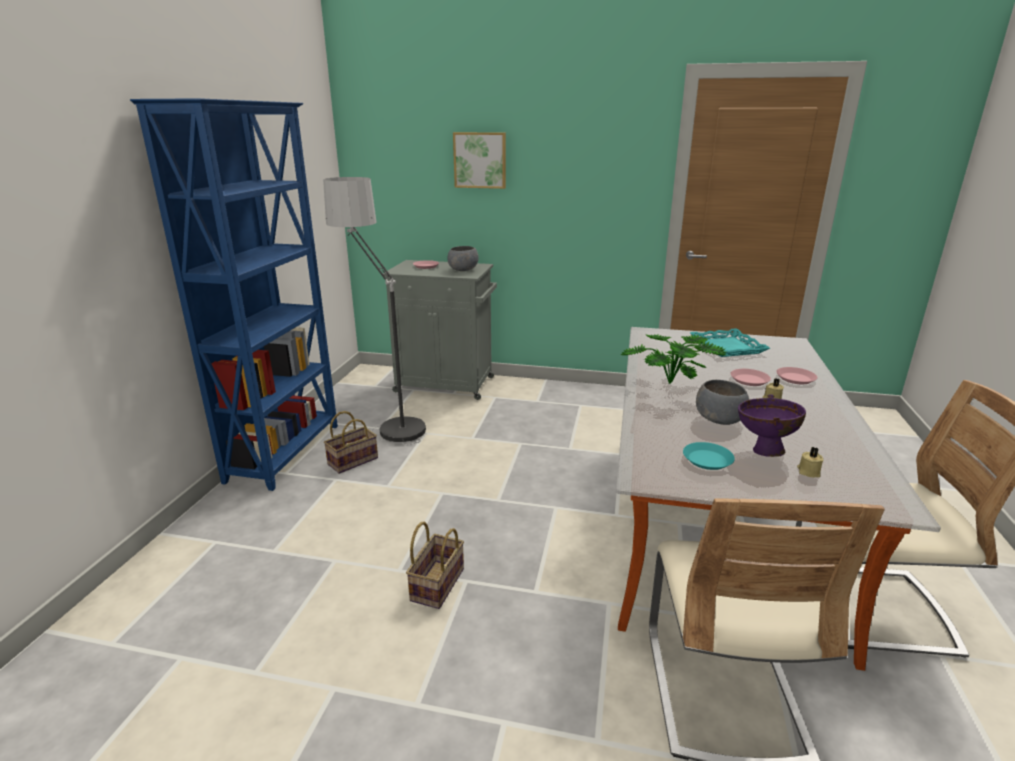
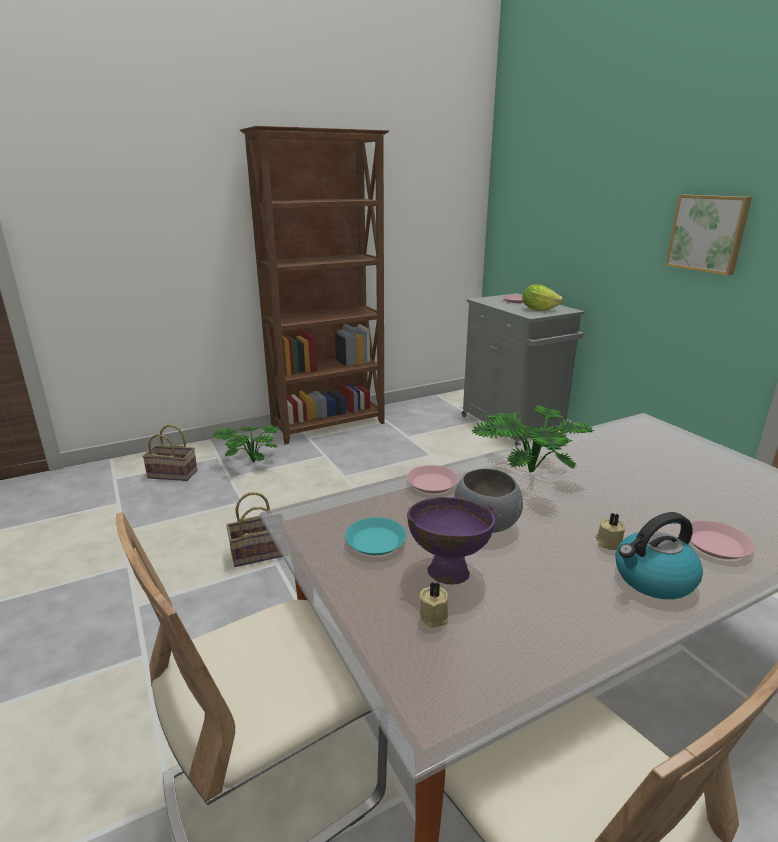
camera: 50 degrees right, 0 degrees up
blue bookcase [130,98,338,491] -> brown bookcase [240,126,389,445]
floor lamp [323,177,426,445] -> none
basket [324,411,378,474] -> basket moved to [142,425,197,481]
grey bowl [447,246,479,271] -> lettuce [522,284,563,311]
picture [453,132,506,189] -> picture moved to [665,195,752,275]
turquoise tray [690,328,770,357] -> none
pink plate [730,369,771,386] -> pink plate moved to [407,465,459,493]
none -> potted plant [213,425,279,462]
none -> kettle [615,512,703,599]

